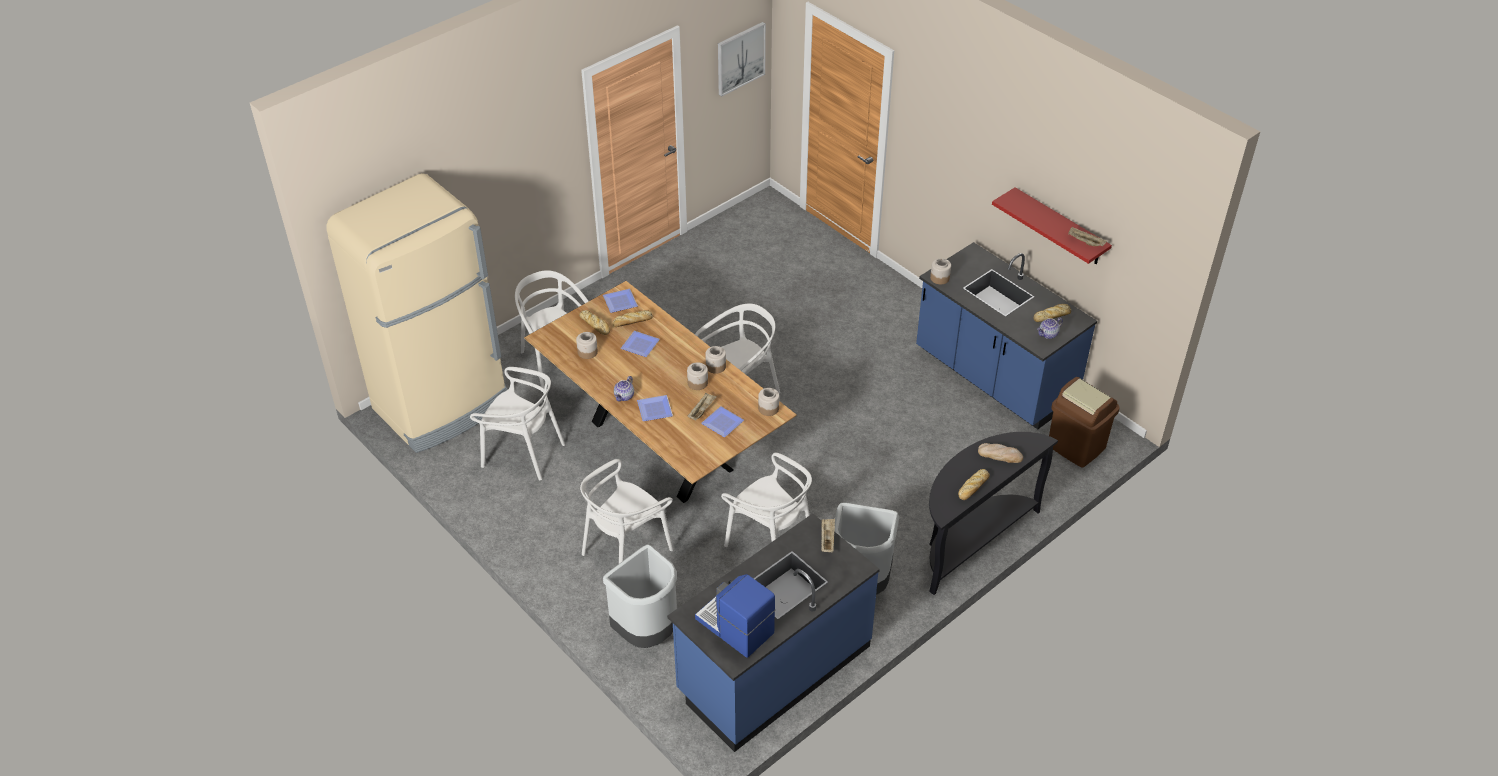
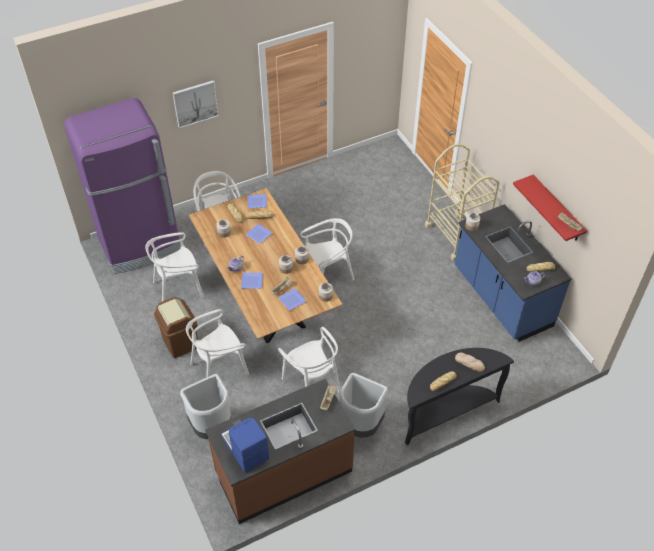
camera: 15 degrees right, 5 degrees up
beige fridge [326,173,507,453] -> purple fridge [64,98,181,274]
white chair [470,367,565,480] -> white chair turned 120 degrees clockwise [145,232,204,301]
blue counter [667,513,880,752] -> brown counter [205,379,356,524]
picture [718,22,766,96] -> picture moved to [173,80,219,129]
brown trash can [1049,377,1120,467] -> brown trash can moved to [154,297,198,358]
none -> beige cart [425,144,500,261]

